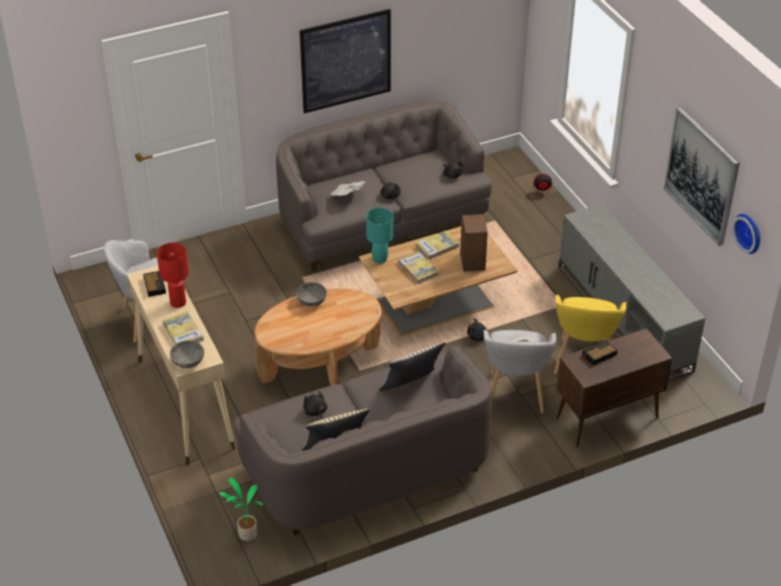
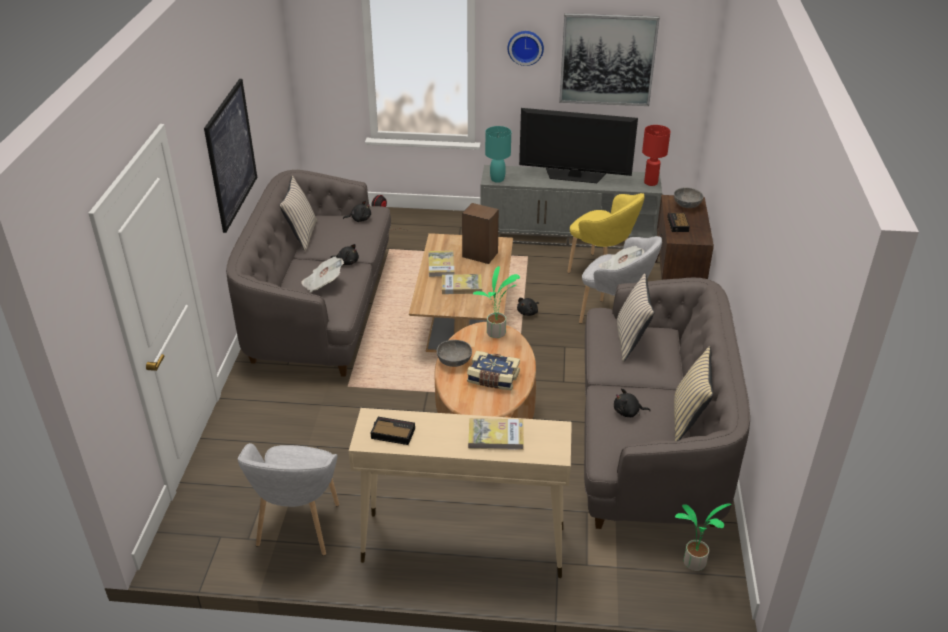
camera: 60 degrees left, 5 degrees down
red table lamp [157,243,189,308] -> red table lamp moved to [642,125,671,186]
grey bowl [170,340,204,368] -> grey bowl moved to [674,187,703,208]
turquoise table lamp [366,208,393,264] -> turquoise table lamp moved to [485,126,511,183]
wall clock [732,214,760,254] -> wall clock moved to [508,31,544,66]
none -> beige pillow [279,176,317,251]
none -> book [467,351,520,391]
none -> potted plant [473,266,520,338]
none -> television [519,108,638,183]

